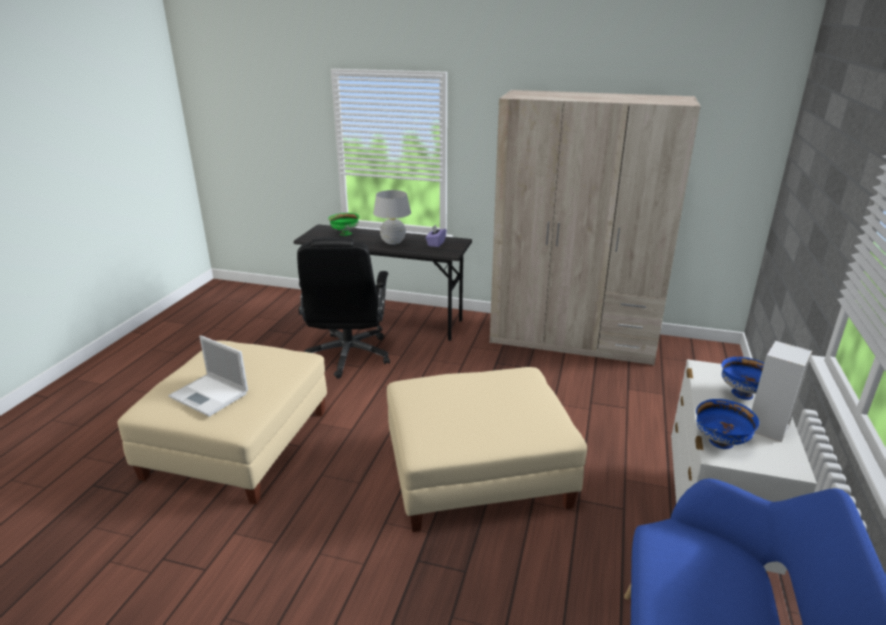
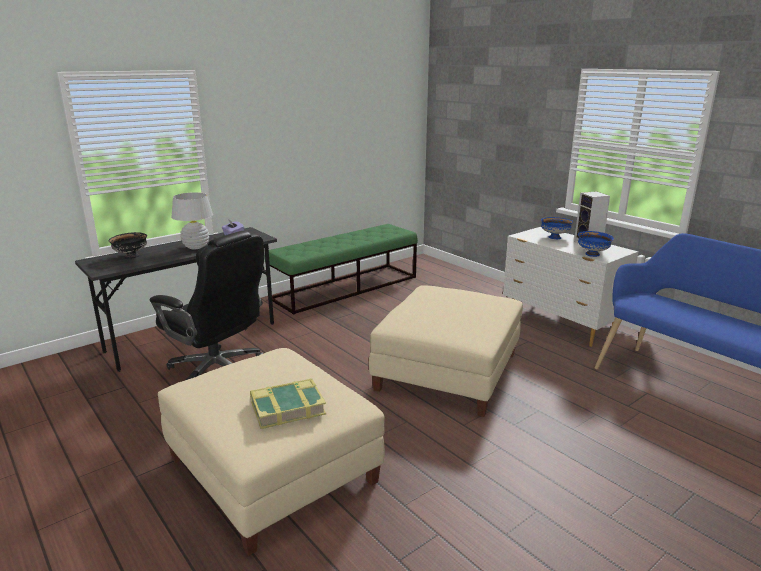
camera: 55 degrees left, 5 degrees down
laptop [168,335,248,417] -> book [250,378,326,429]
green bowl [328,213,359,236] -> black bowl [109,232,147,259]
beige wardrobe [490,90,701,366] -> green bench [264,224,418,315]

